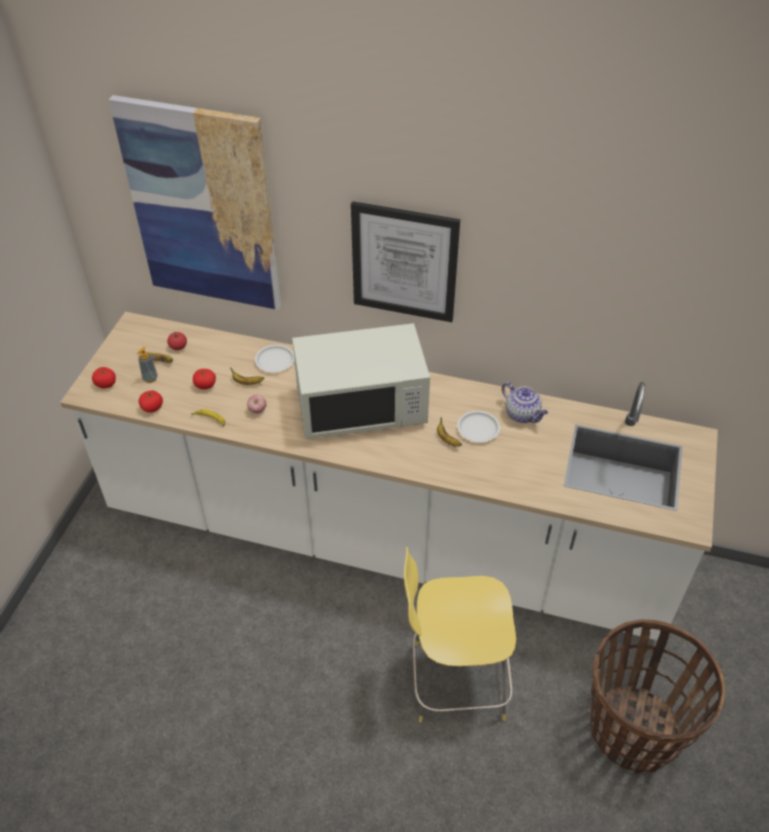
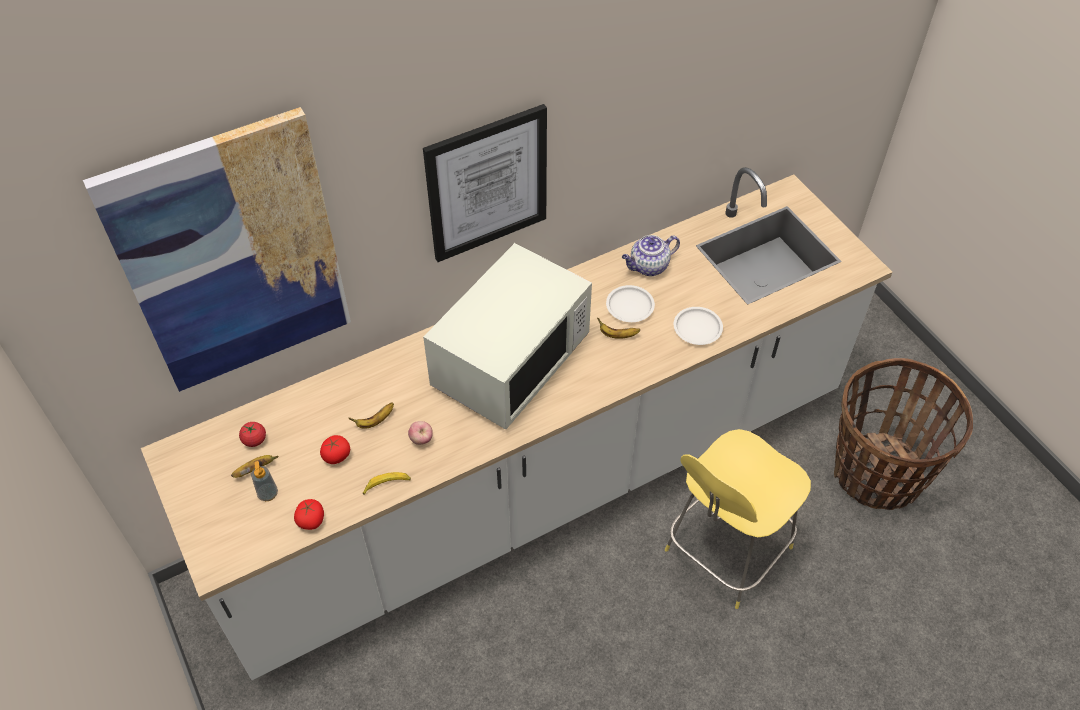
camera: 45 degrees left, 5 degrees up
tomato [92,367,116,389] -> none
white plate [255,345,294,373] -> white plate moved to [674,307,723,345]
teapot [502,382,548,423] -> teapot turned 150 degrees clockwise [622,235,680,276]

